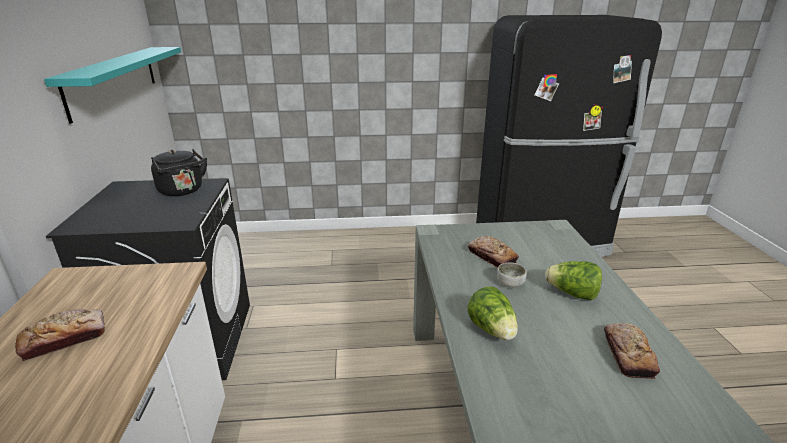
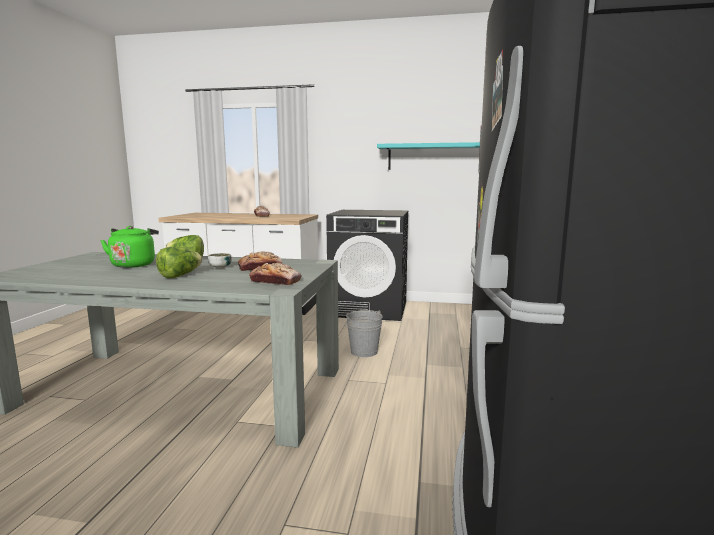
camera: 105 degrees right, 15 degrees down
black kettle [151,149,207,196] -> none
bread [604,323,660,379] -> bread moved to [249,262,301,285]
none -> green kettle [101,226,159,268]
none -> grey bucket [346,310,383,357]

